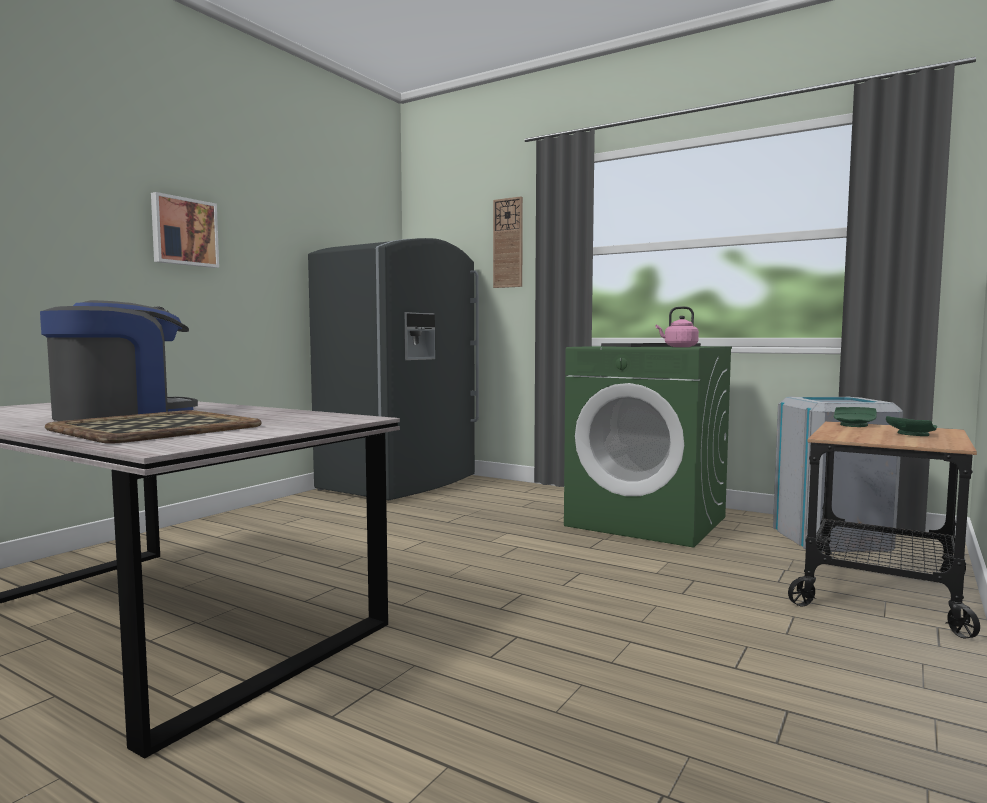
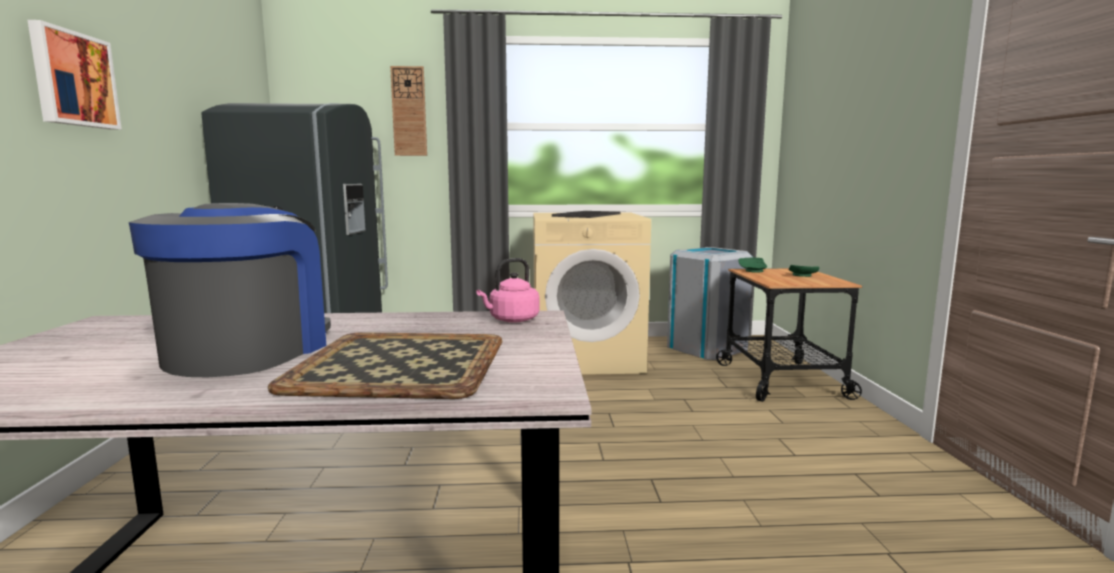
camera: 35 degrees left, 5 degrees up
green washing machine [564,346,732,548] -> beige washing machine [533,213,651,375]
pink kettle [655,306,699,347] -> pink kettle moved to [477,258,539,323]

